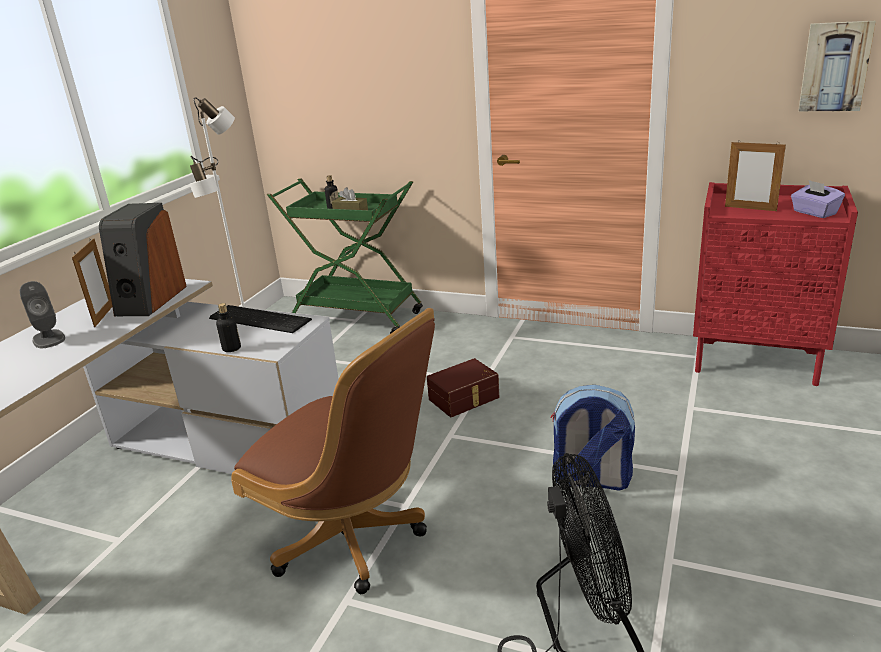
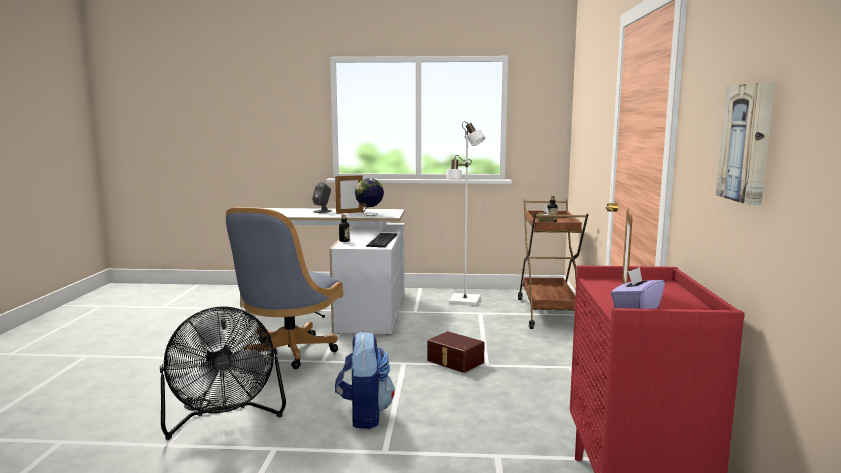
camera: 70 degrees right, 15 degrees down
speaker [99,203,187,316] -> globe [355,178,384,216]
brown office chair [231,308,435,594] -> blue office chair [226,207,343,369]
green cart [267,178,423,334] -> brown cart [518,199,589,329]

